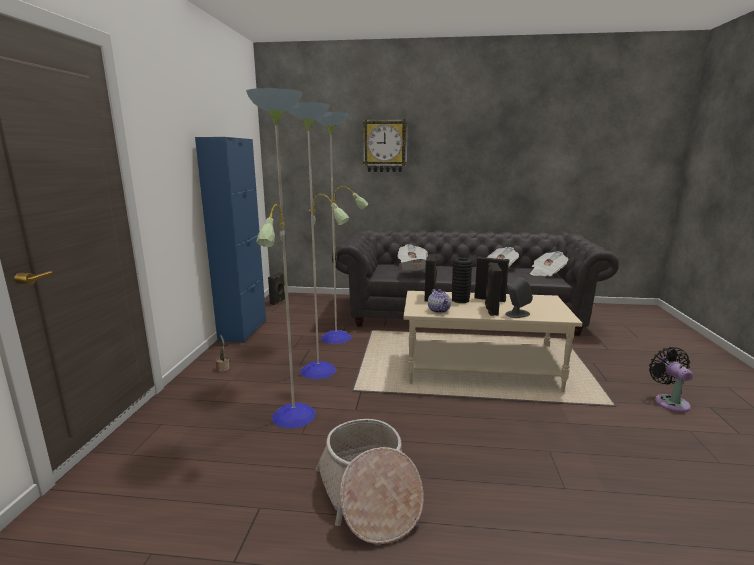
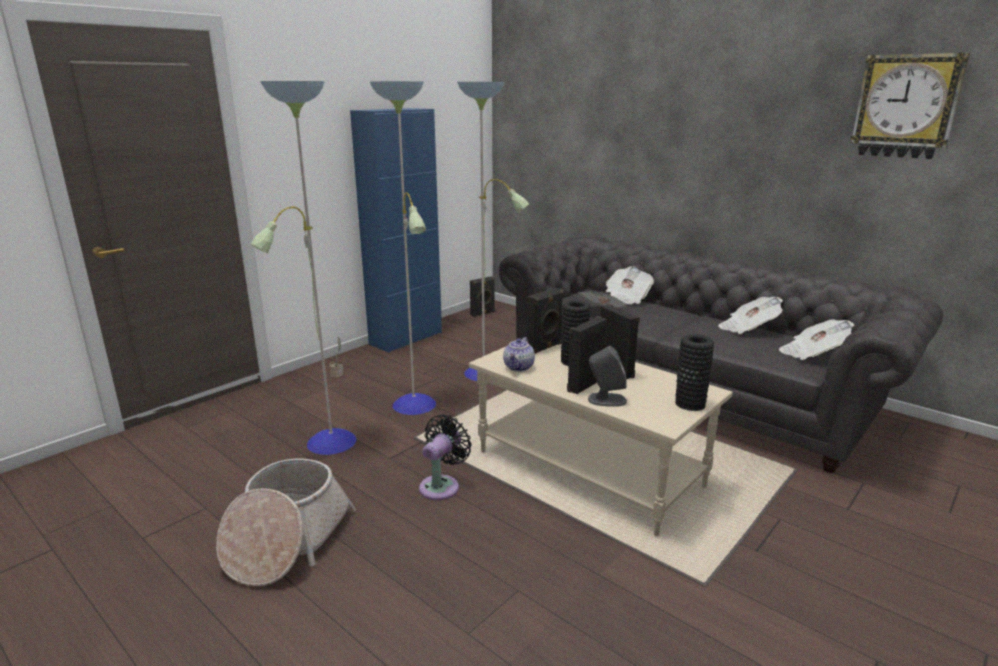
camera: 35 degrees right, 5 degrees up
wall clock [363,119,408,172] -> wall clock moved to [851,53,970,159]
black fan [649,347,693,412] -> black fan moved to [419,414,472,500]
none -> black vase [675,334,714,411]

